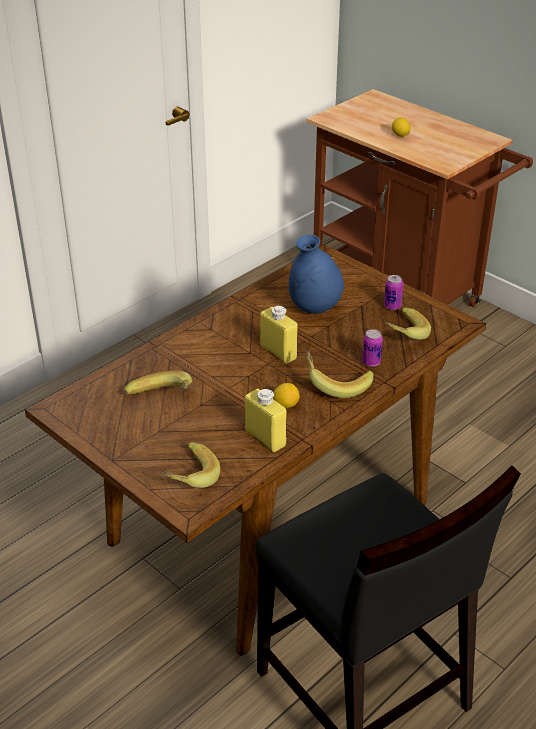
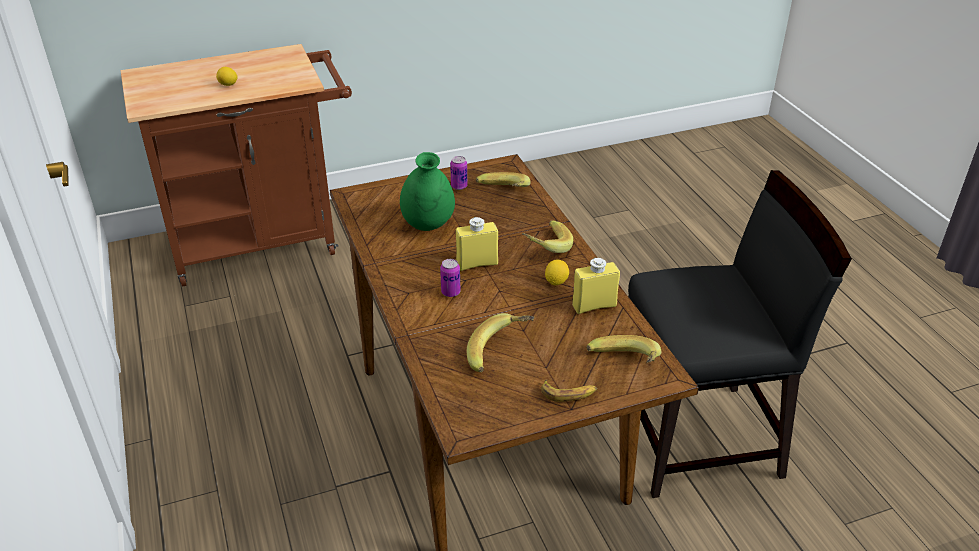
camera: 65 degrees left, 0 degrees up
blue vase [289,235,344,314] -> green vase [400,152,455,231]
can [362,329,383,367] -> can moved to [440,259,460,297]
none -> banana [541,379,597,402]

